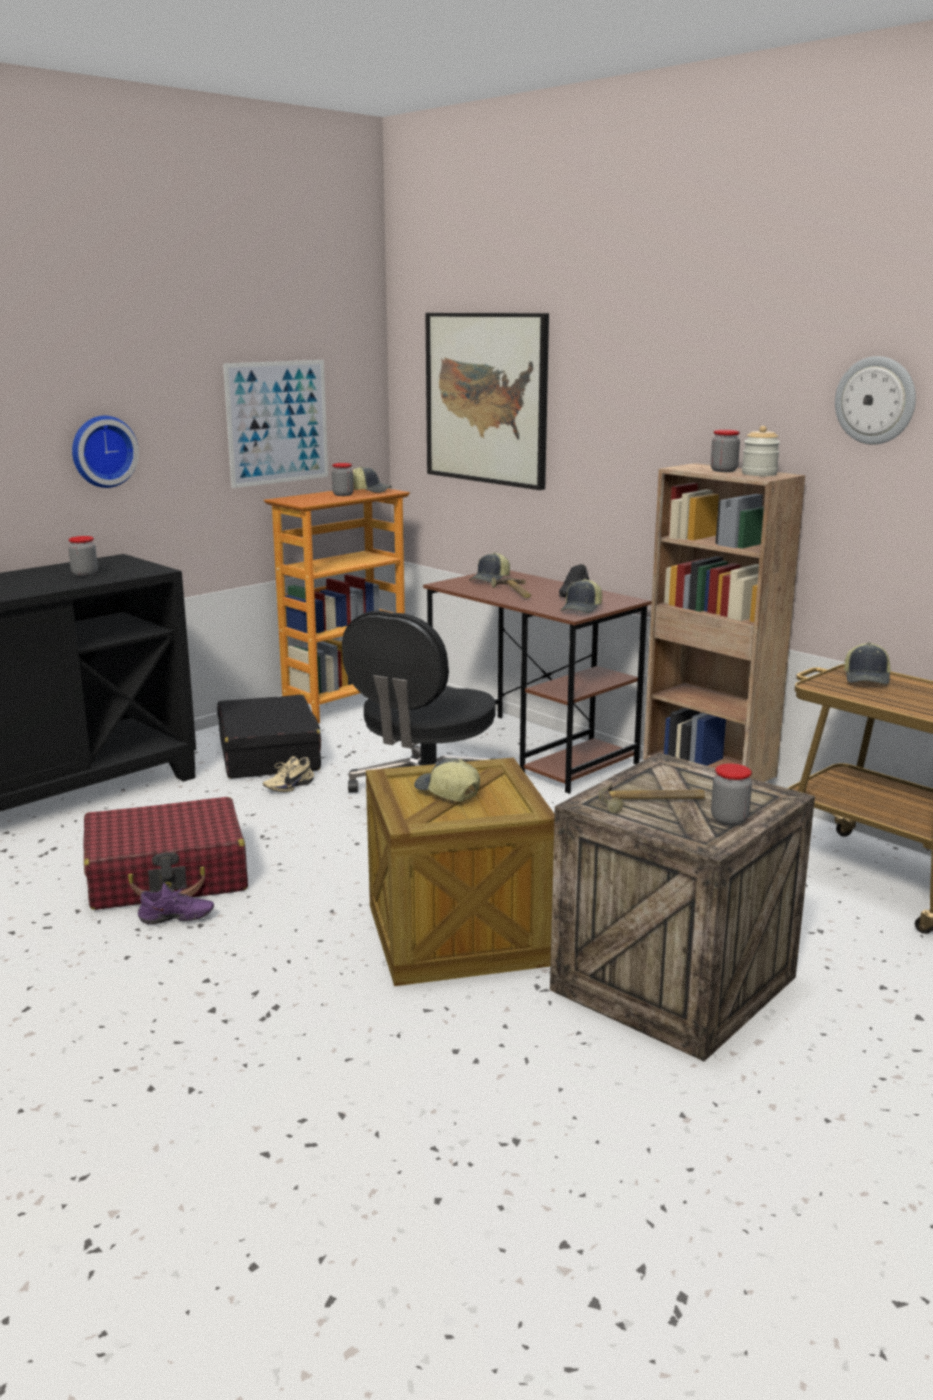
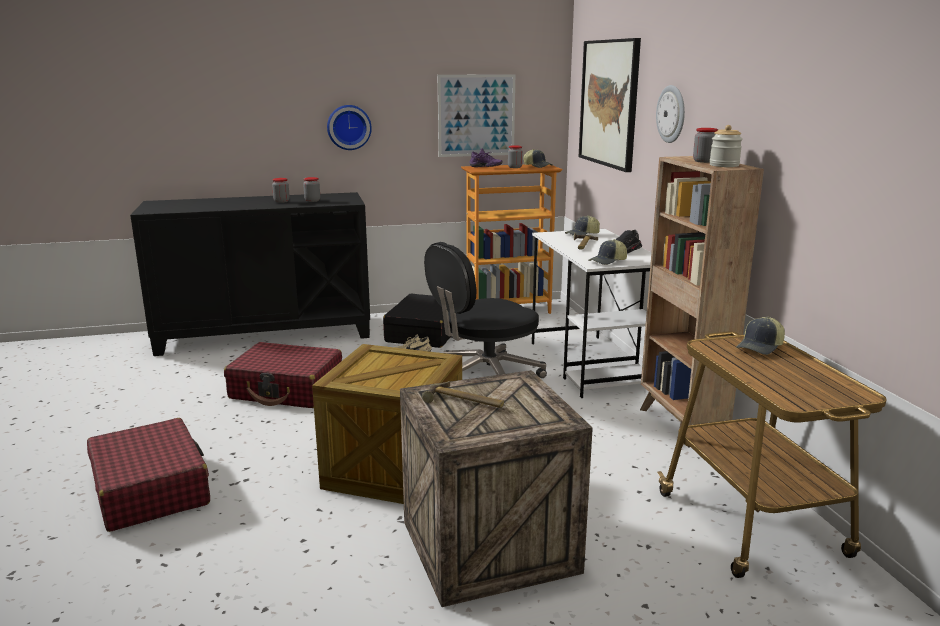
camera: 30 degrees right, 0 degrees up
purple shoe [138,883,214,924] -> purple shoe moved to [469,148,503,167]
cap [414,758,480,802] -> none
brown desk [423,570,652,794] -> white desk [532,229,651,398]
jar [711,763,752,825] -> jar moved to [272,178,290,203]
wall clock [835,356,916,445] -> wall clock moved to [656,85,685,143]
none -> red suitcase [87,418,210,532]

